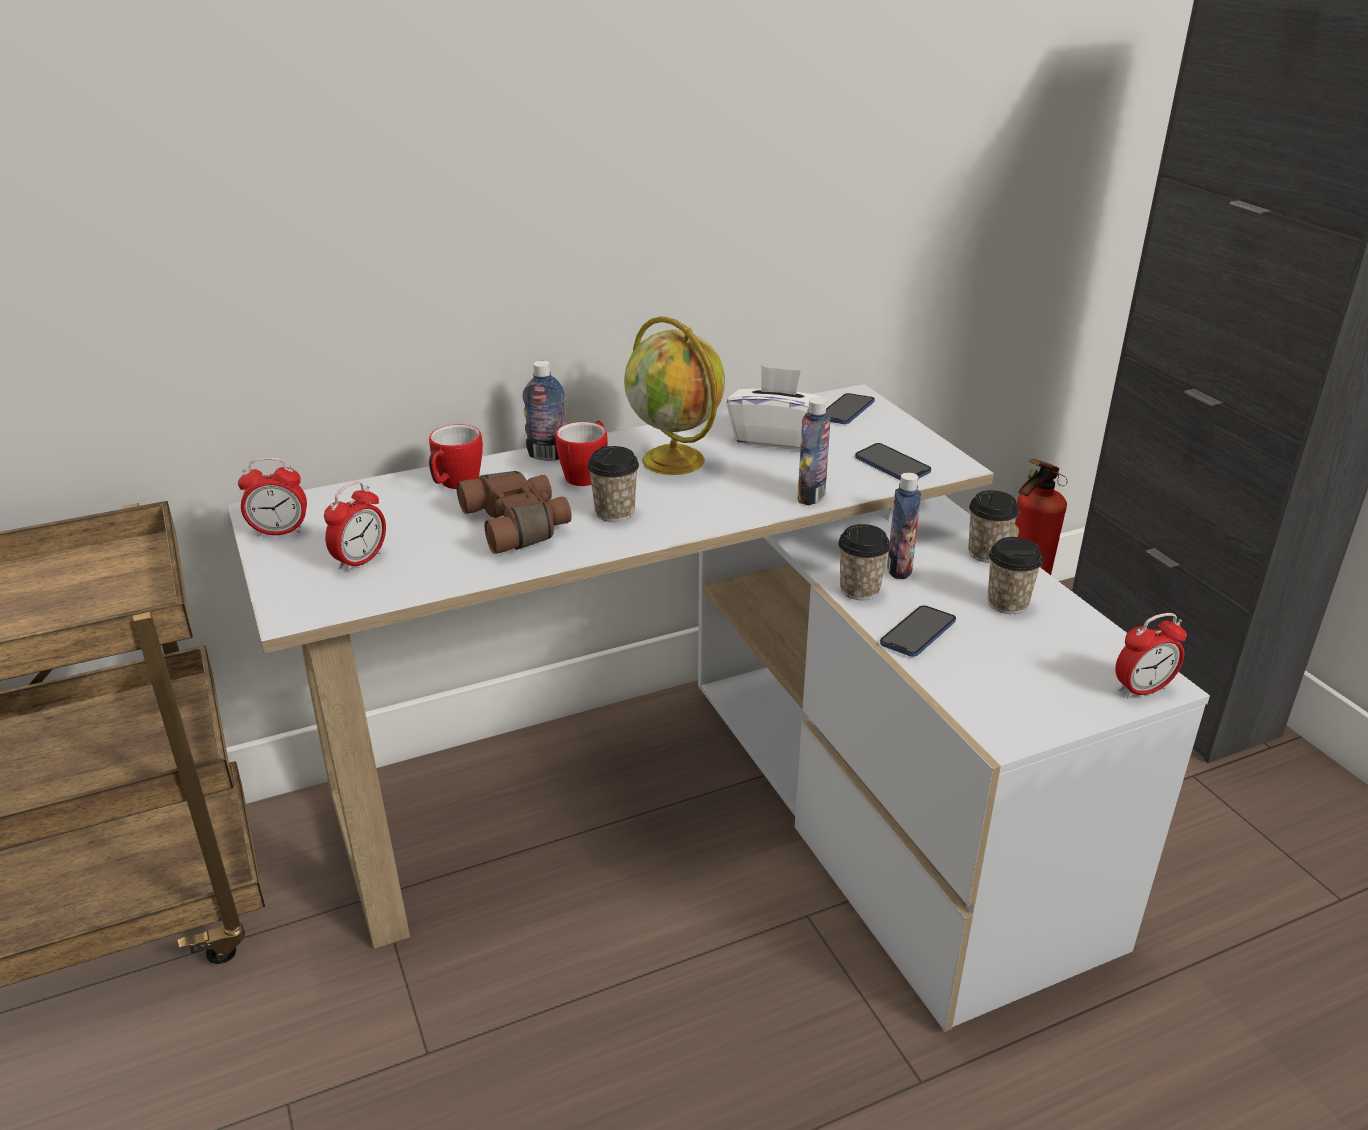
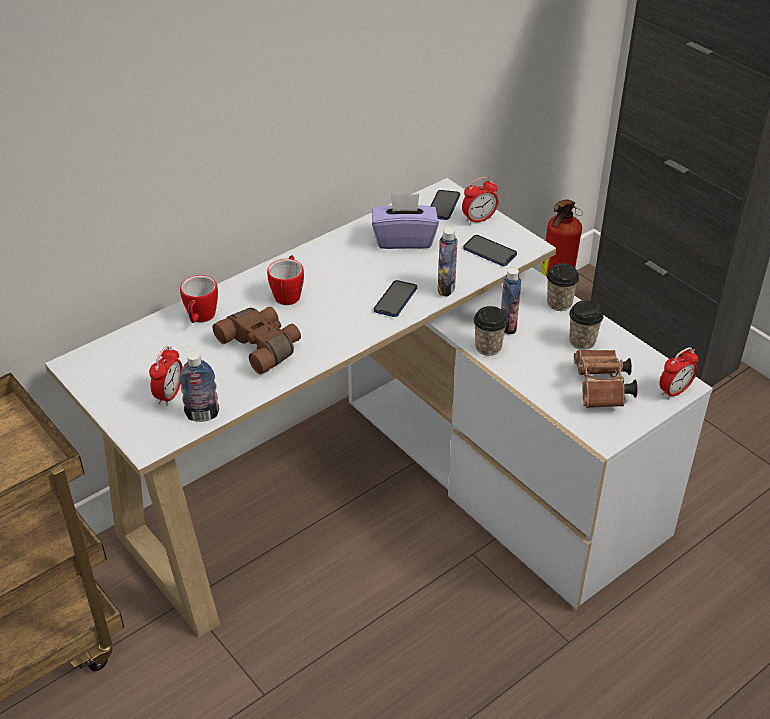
camera: 15 degrees left, 10 degrees up
alarm clock [238,457,307,537] -> alarm clock moved to [462,177,498,224]
bottle [522,361,566,460] -> bottle moved to [179,351,219,422]
cup [587,446,639,522] -> none
globe [624,316,725,475] -> none
white tissue box [727,366,827,450] -> purple tissue box [372,193,439,249]
phone [880,606,956,657] -> phone moved to [374,280,417,317]
none -> brown binoculars [574,350,638,408]

